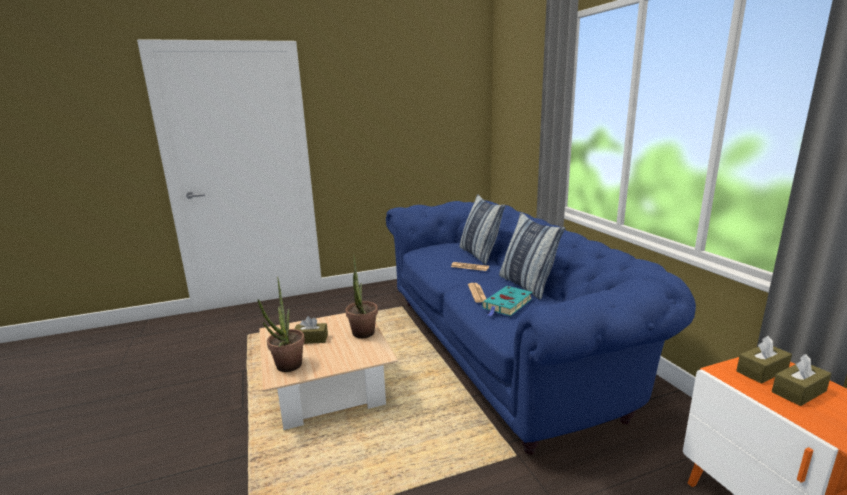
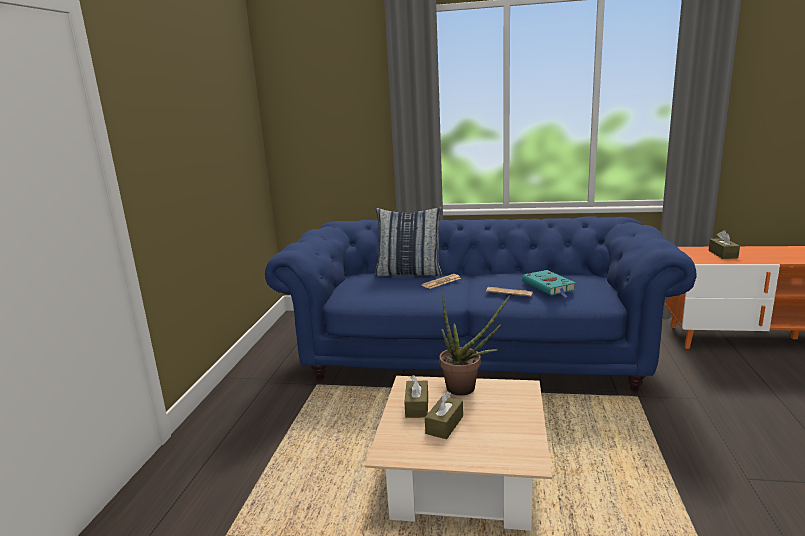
camera: 60 degrees left, 0 degrees up
potted plant [258,277,305,372] -> none
pillow [499,212,565,300] -> none
brown tissue box [736,336,792,383] -> brown tissue box moved to [404,375,428,418]

